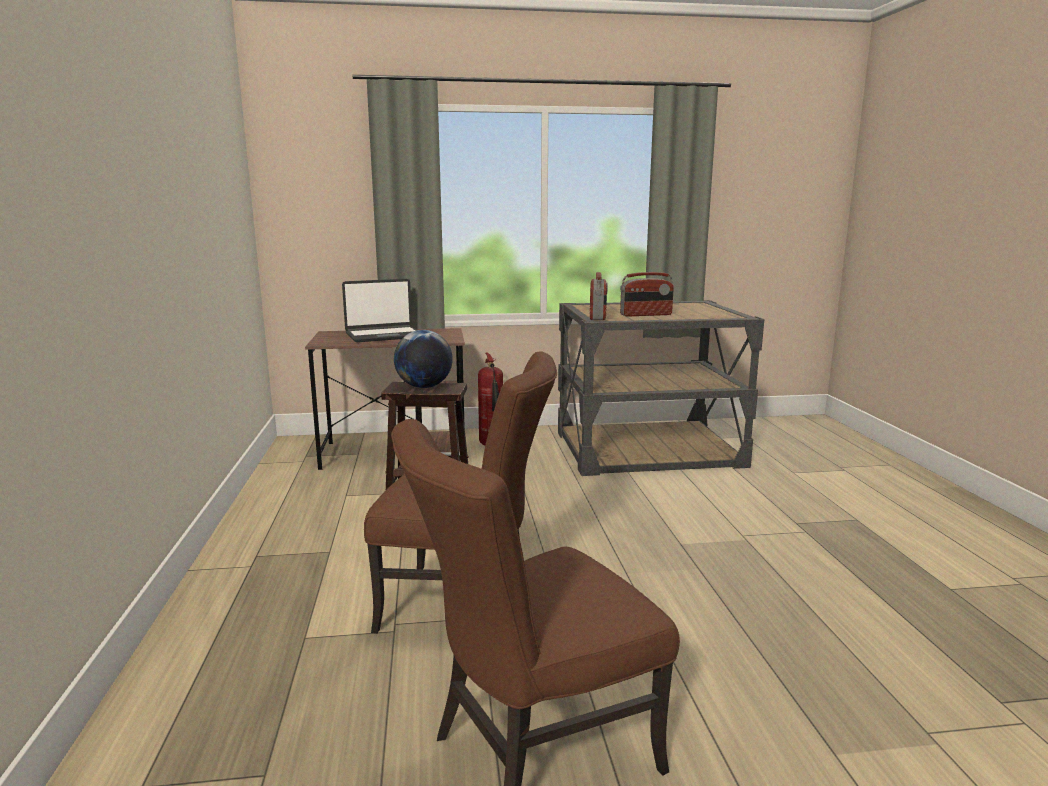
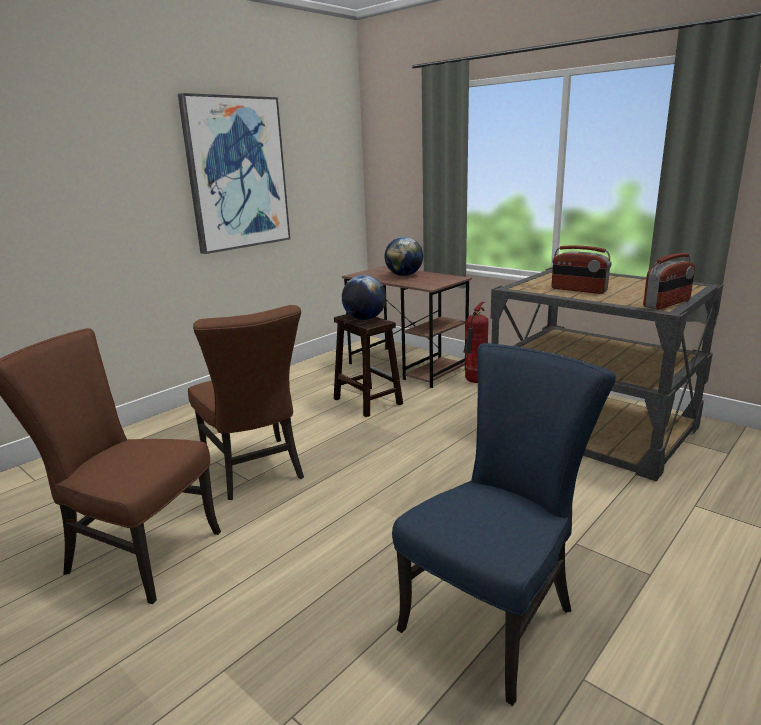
camera: 50 degrees right, 5 degrees up
laptop [342,279,417,342] -> globe [385,237,423,276]
radio [590,272,608,320] -> radio moved to [643,253,695,309]
none -> picture [178,93,290,254]
none -> blue chair [392,343,616,706]

